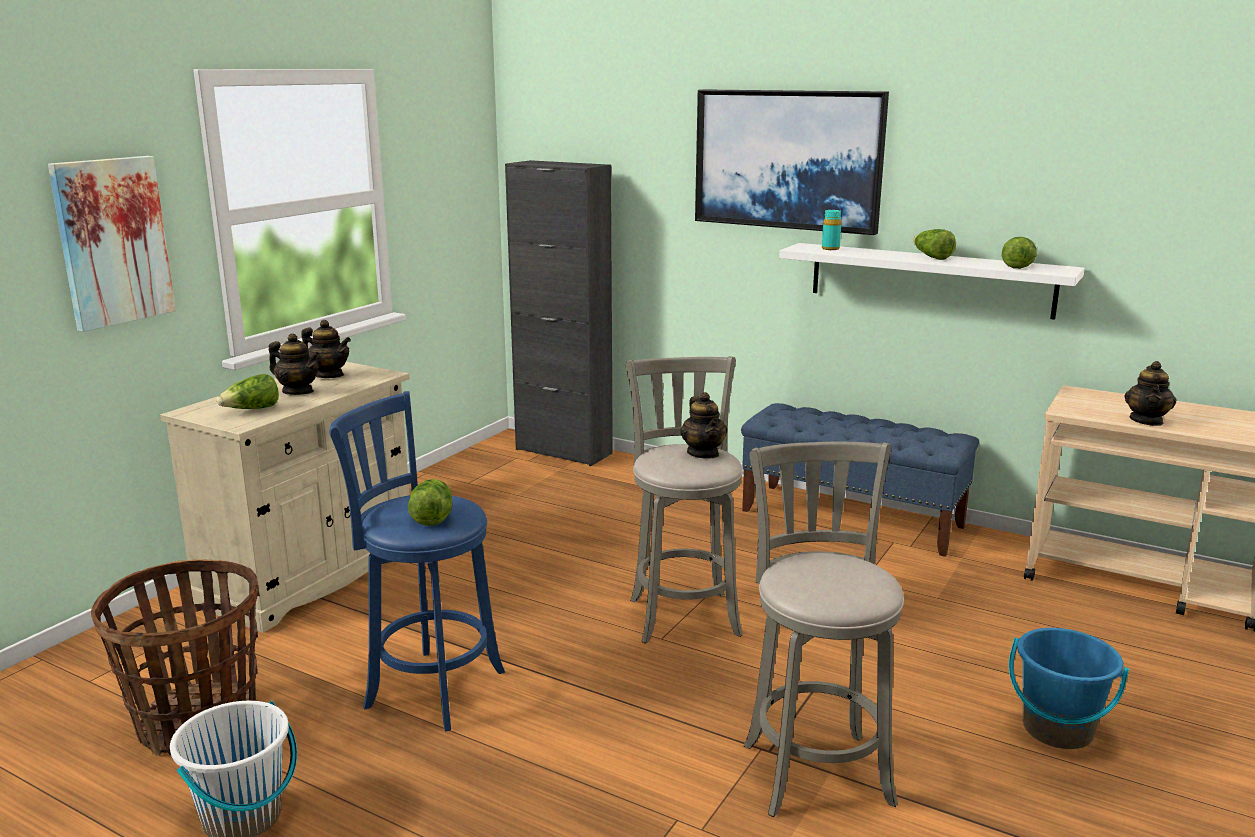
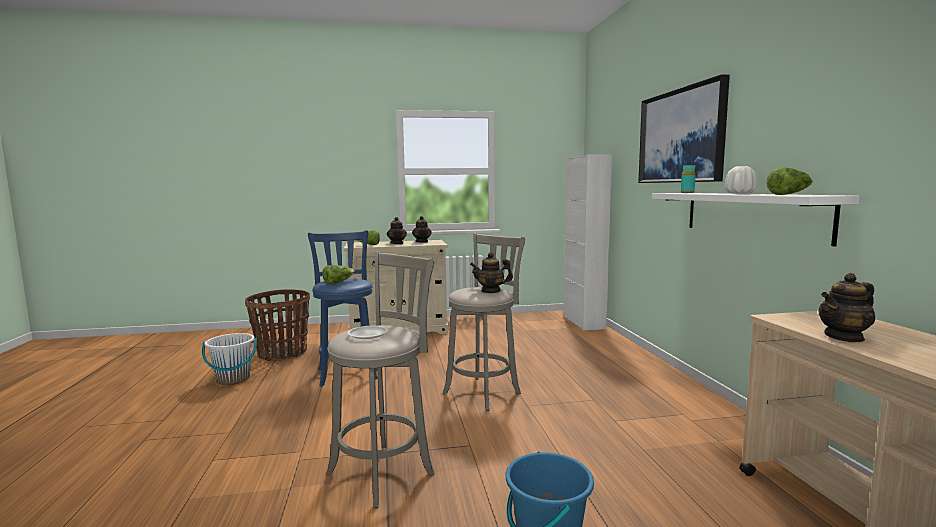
camera: 50 degrees right, 10 degrees down
picture [48,156,176,332] -> none
black cabinet [505,160,613,466] -> white cabinet [563,155,612,330]
teapot [680,392,727,459] -> teapot turned 60 degrees clockwise [470,252,513,293]
blue bench [741,403,979,557] -> none
lettuce [913,229,956,260] -> white vase [725,166,757,194]
none -> white plate [347,326,388,339]

